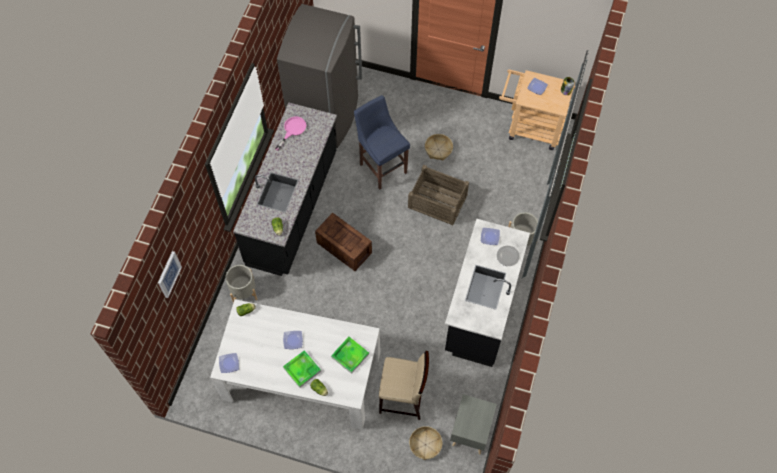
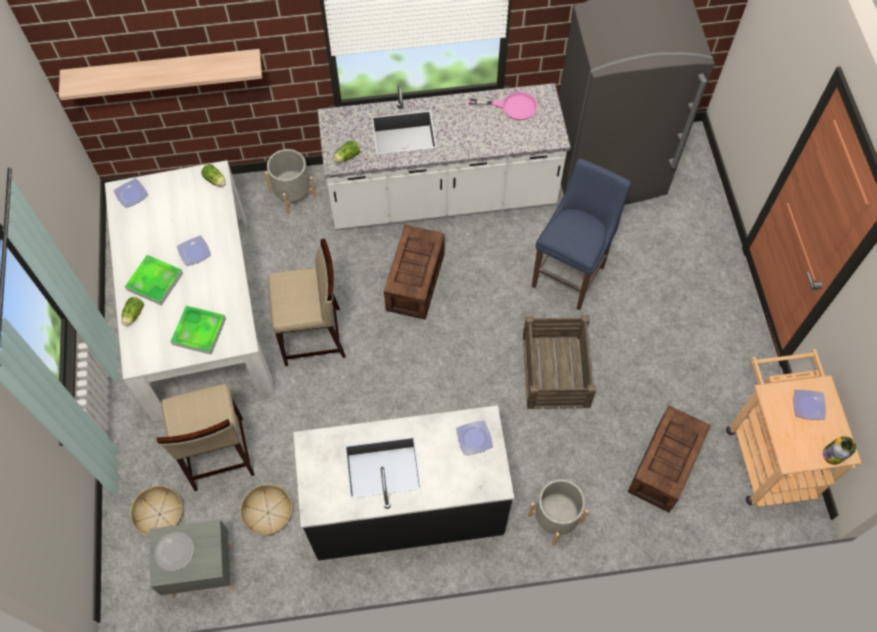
camera: 65 degrees right, 0 degrees up
picture [158,251,182,298] -> none
black counter [233,102,337,276] -> white counter [318,83,571,229]
basket [425,134,453,160] -> basket moved to [240,484,292,536]
plate [497,246,520,266] -> plate moved to [154,532,194,571]
none -> shelf [59,49,262,100]
none -> beige stool [268,239,346,366]
none -> crate [628,406,711,512]

